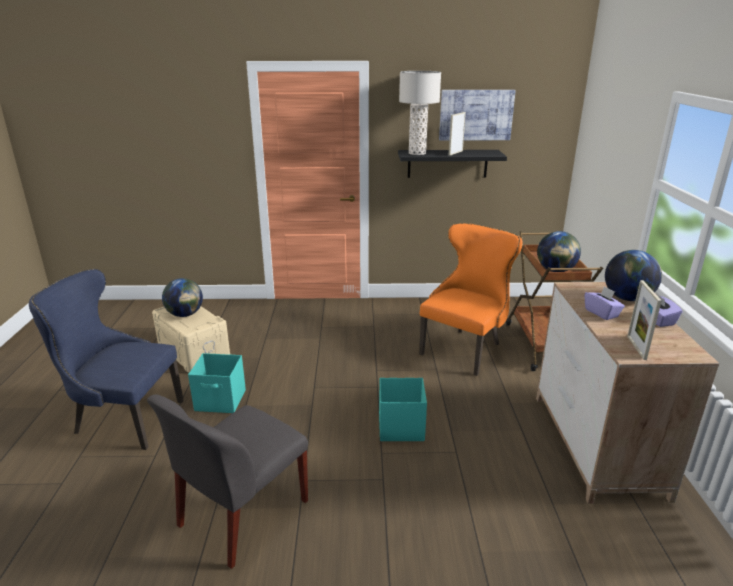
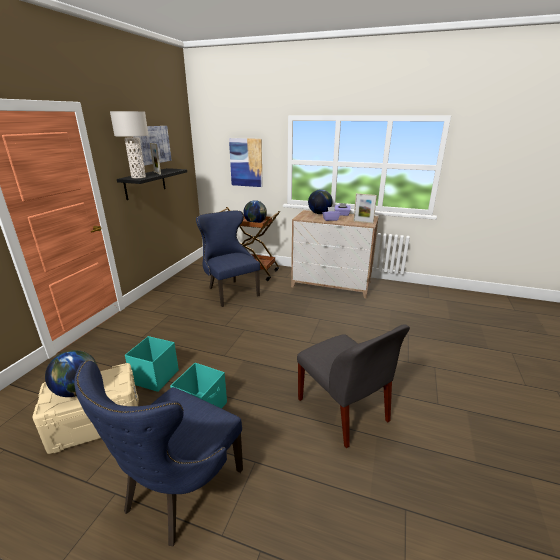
camera: 70 degrees left, 0 degrees up
turquoise storage box [379,378,427,441] -> turquoise storage box moved to [125,336,179,392]
orange chair [419,223,522,376] -> blue chair [196,211,260,307]
none -> picture [229,138,263,187]

